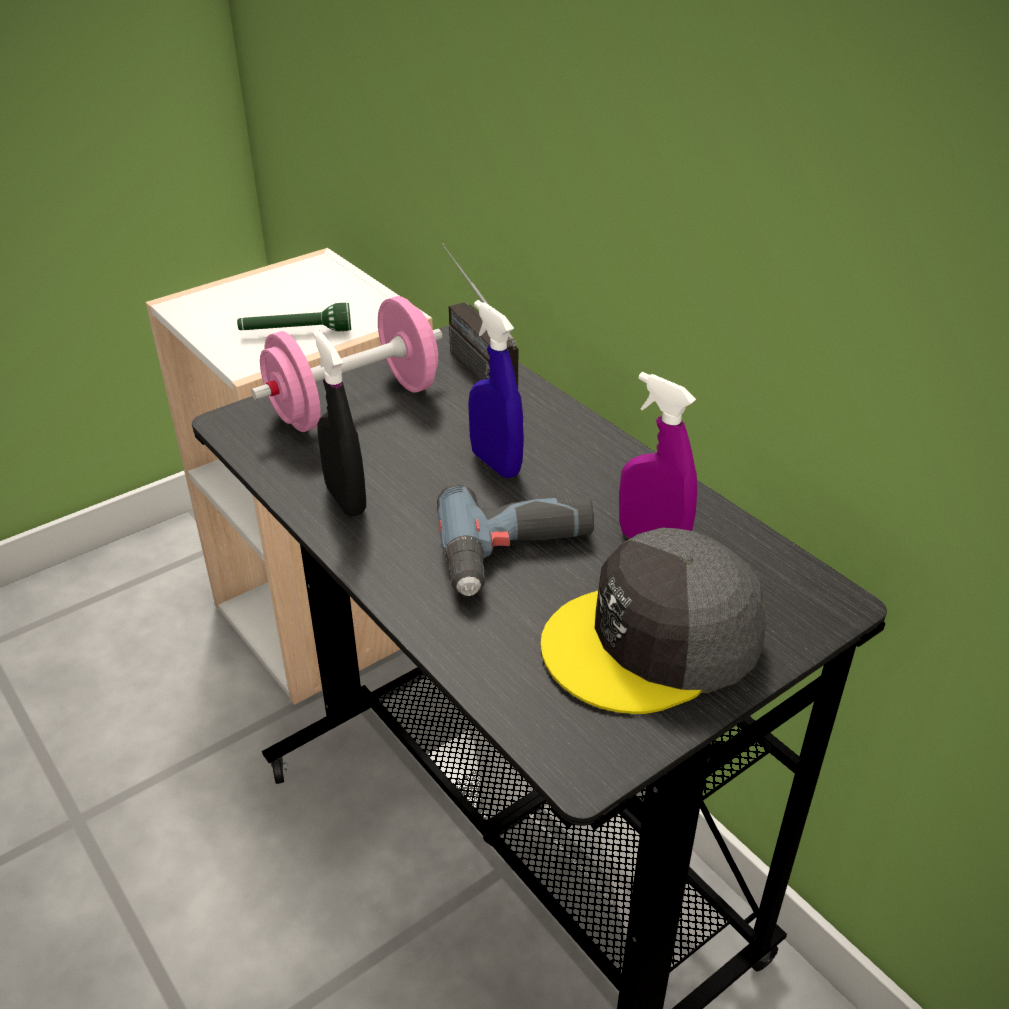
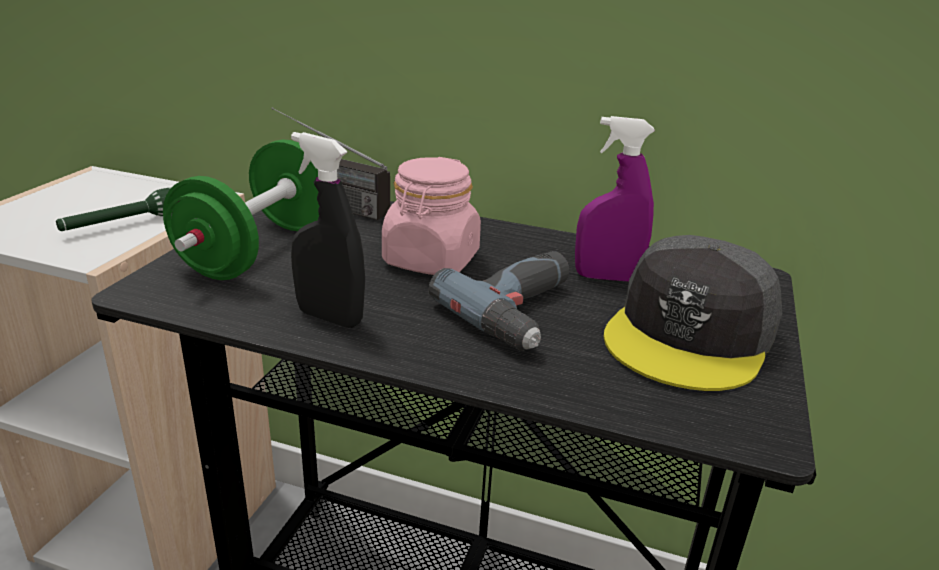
camera: 35 degrees left, 10 degrees down
pink dumbbell [251,296,442,432] -> green dumbbell [163,140,320,280]
blue spray bottle [468,300,524,478] -> pink jar [382,157,481,275]

